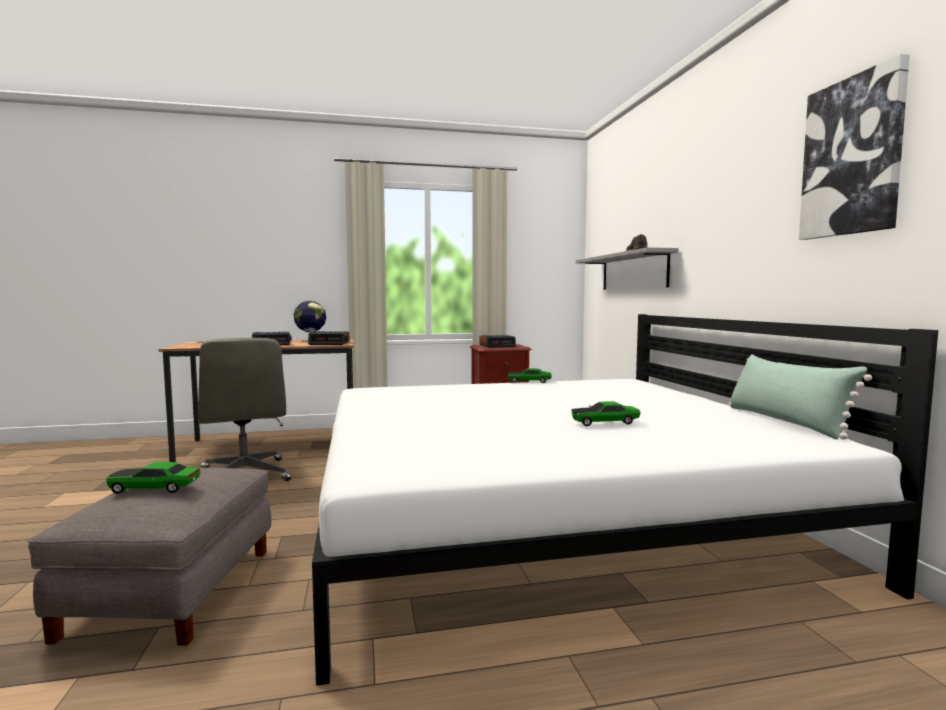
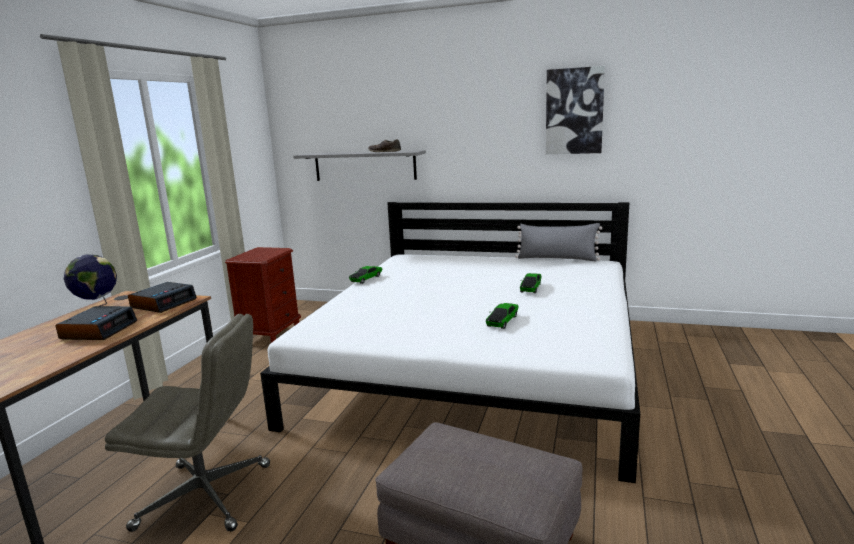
camera: 60 degrees left, 10 degrees up
toy car [106,462,201,494] -> toy car moved to [486,303,519,329]
alarm clock [479,335,516,348] -> none
green pillow [729,354,872,440] -> grey pillow [515,223,602,262]

